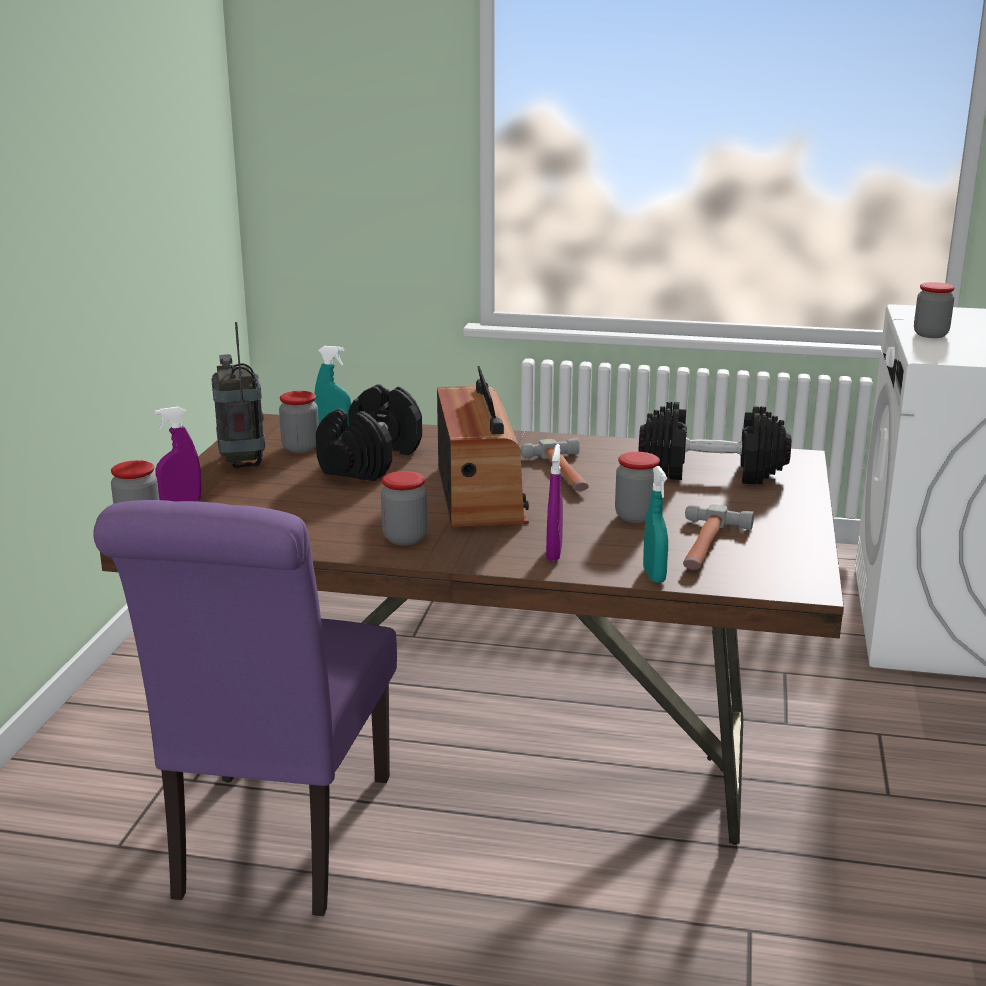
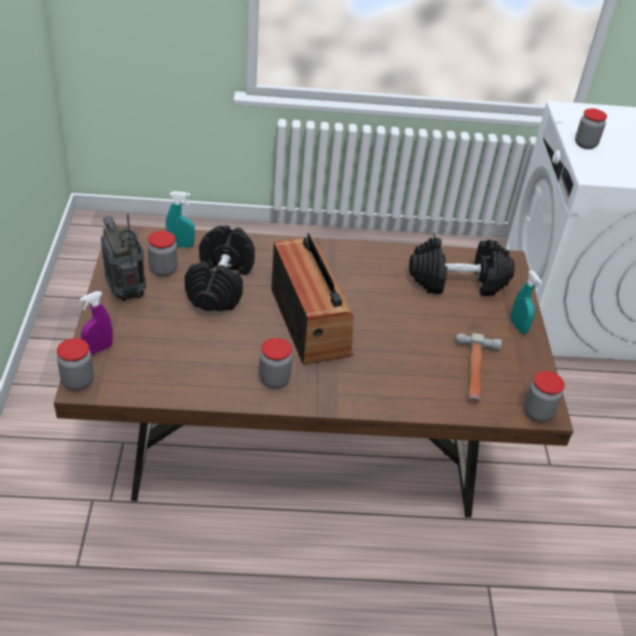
camera: 15 degrees left, 20 degrees up
purple chair [93,500,397,916] -> none
hammer [521,438,589,491] -> none
purple spray bottle [546,444,563,561] -> none
jar [615,452,660,523] -> jar moved to [524,371,565,422]
turquoise spray bottle [643,466,668,583] -> turquoise spray bottle moved to [510,271,542,334]

